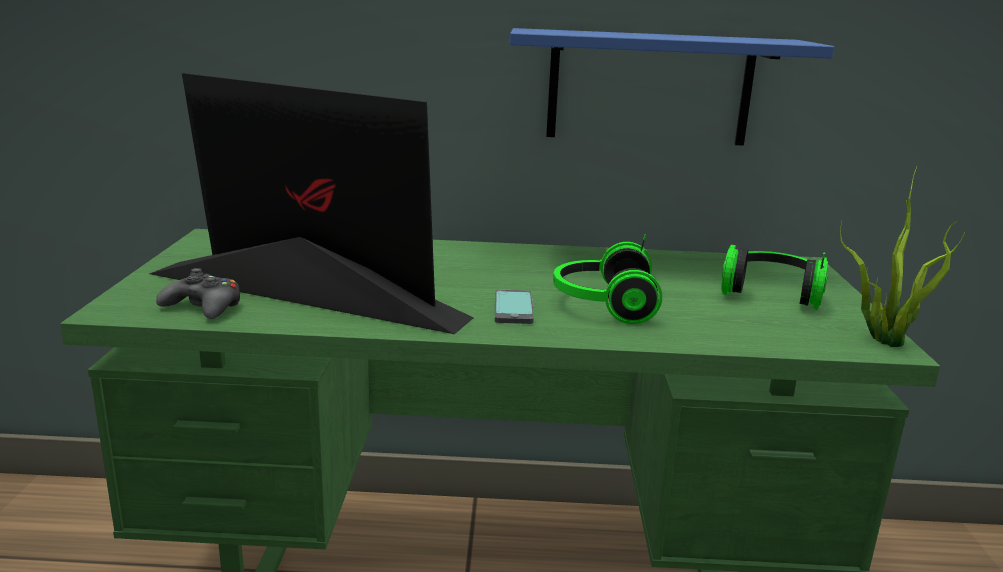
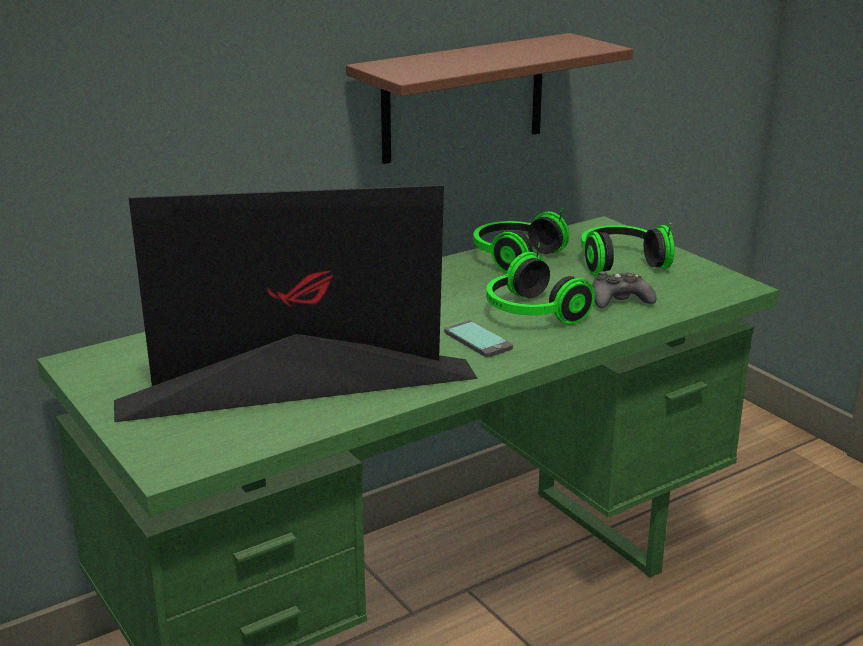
camera: 35 degrees left, 5 degrees up
black game controller [156,268,240,319] -> black game controller moved to [592,271,656,308]
blue shelf [510,28,834,146] -> brown shelf [346,33,633,164]
potted plant [840,167,965,347] -> none
none -> headphones [473,208,569,274]

